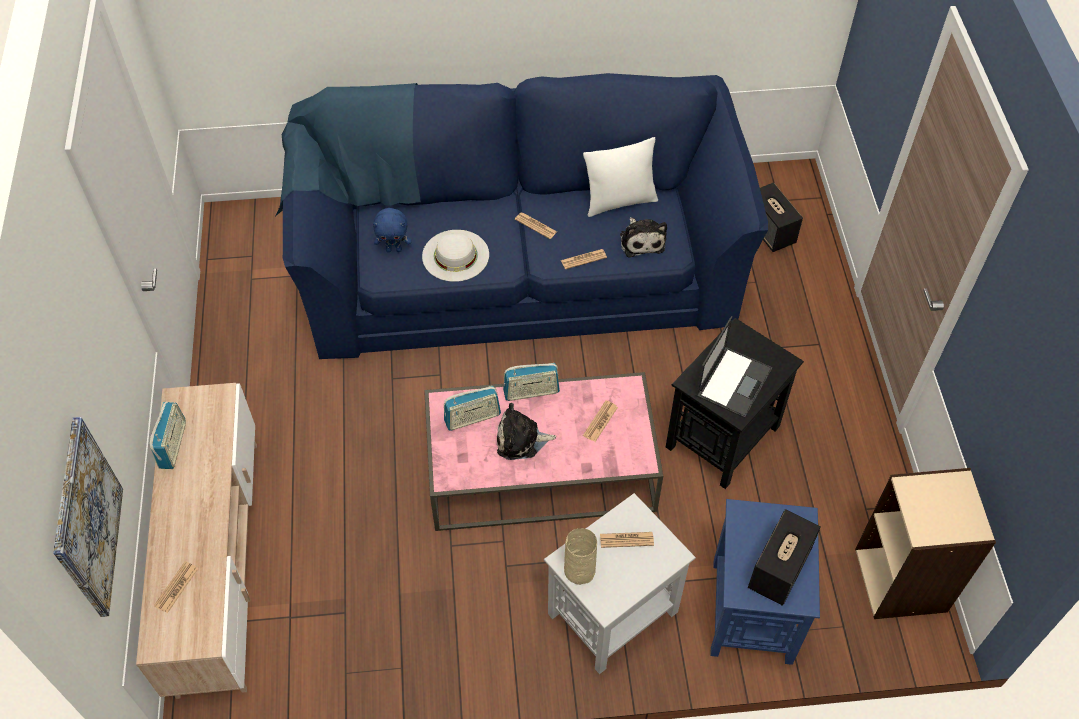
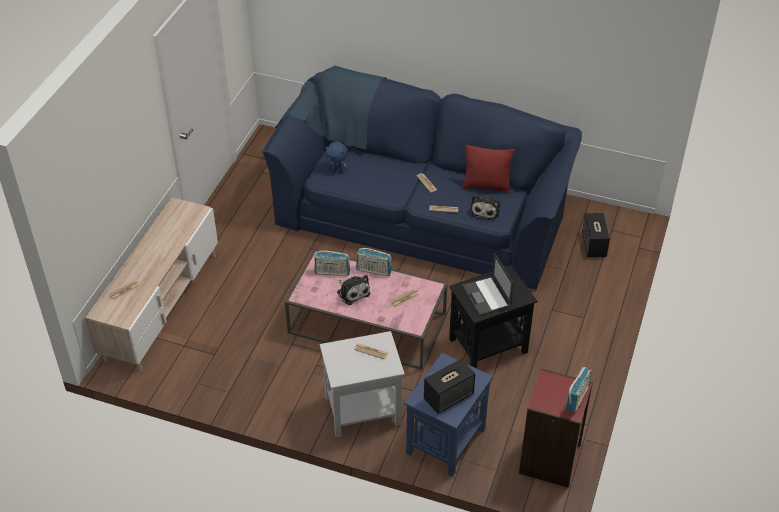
camera: 25 degrees right, 10 degrees down
picture [53,417,123,617] -> none
radio [150,402,186,469] -> radio moved to [565,367,592,413]
white hat [422,230,489,282] -> none
plush toy [497,403,556,460] -> plush toy turned 150 degrees counterclockwise [337,275,370,305]
beige vase [564,528,597,585] -> none
white pillow [583,137,658,217] -> red pillow [462,145,515,193]
laptop [696,316,772,418] -> laptop turned 105 degrees clockwise [462,253,513,316]
beige bookcase [855,468,996,619] -> red bookcase [519,369,593,488]

